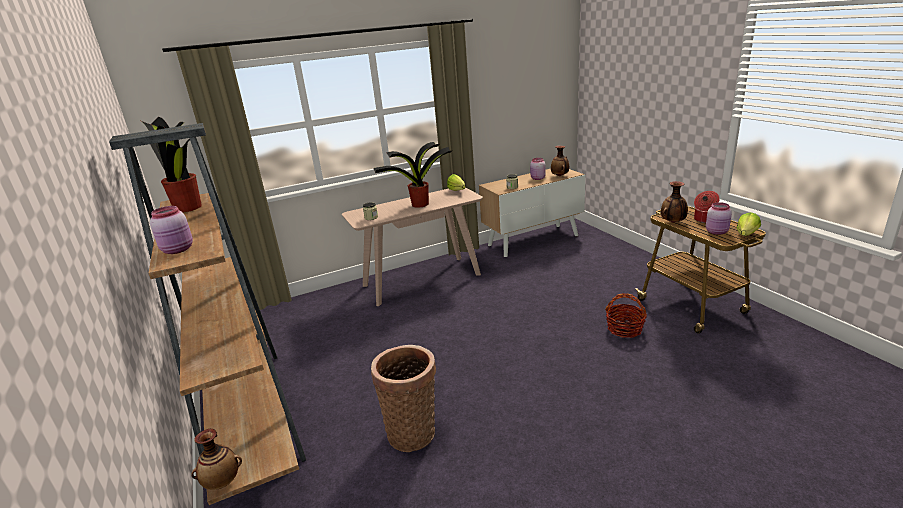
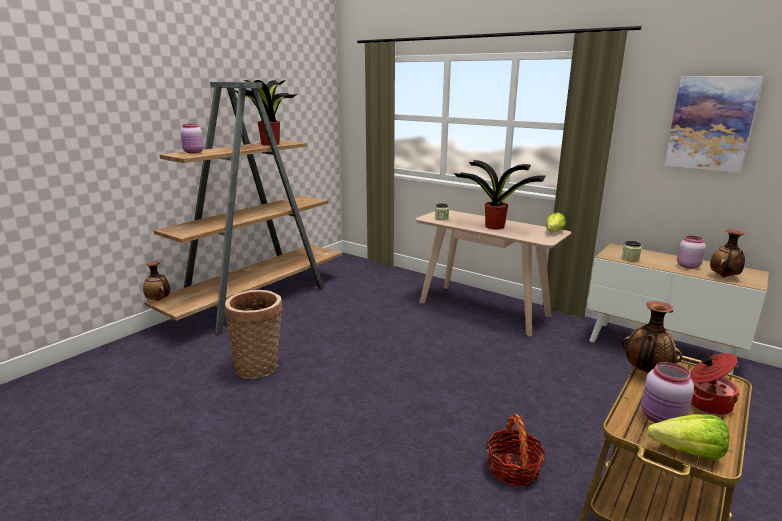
camera: 60 degrees right, 5 degrees down
none -> picture [664,76,763,172]

